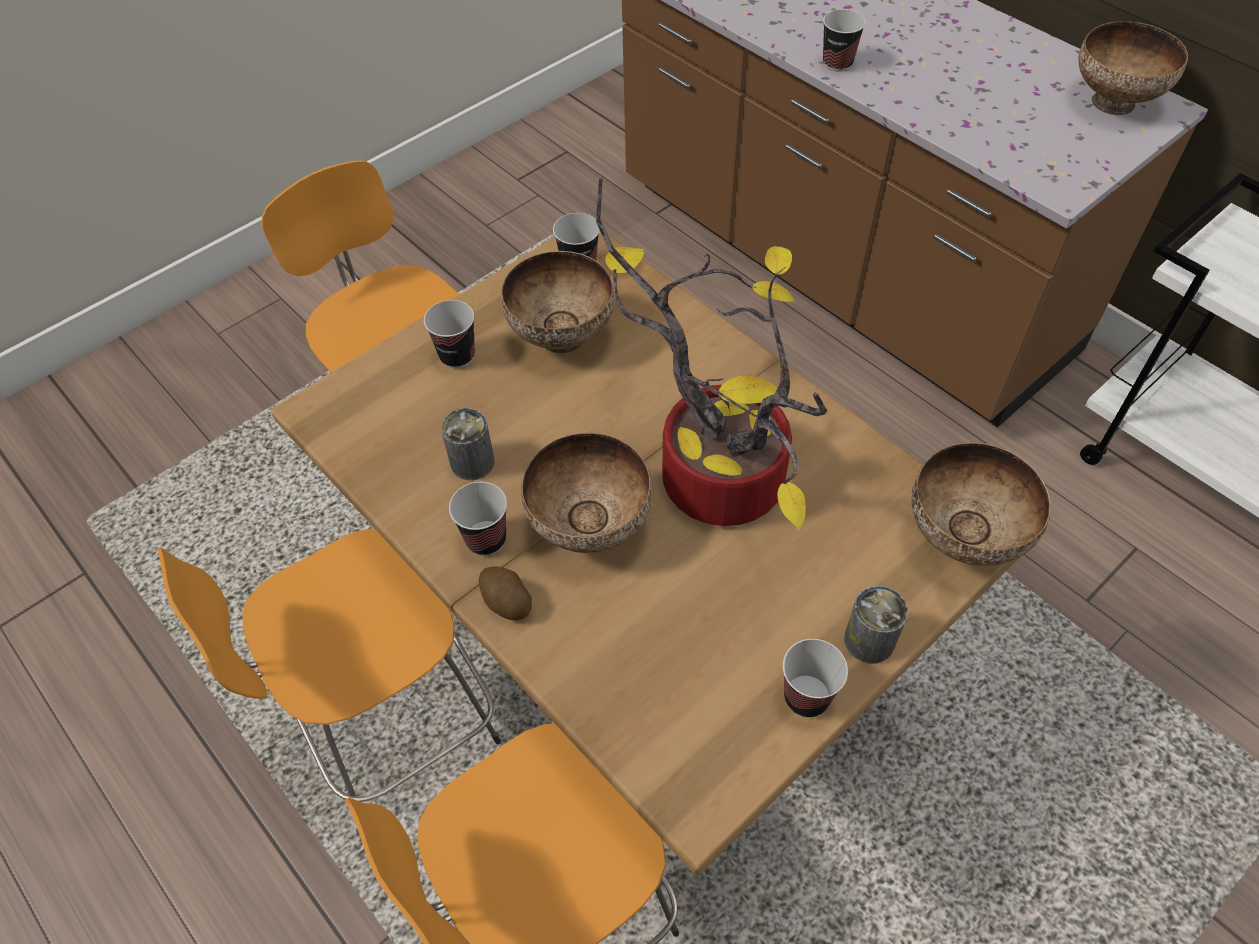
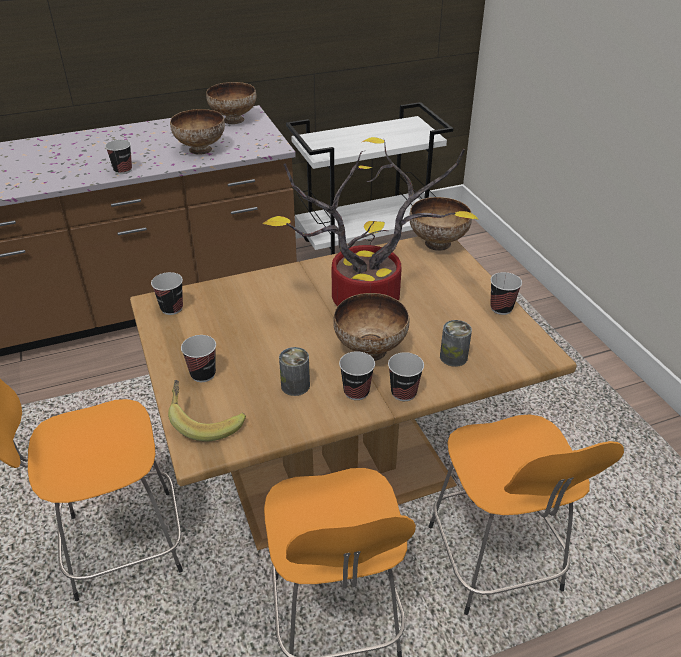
camera: 70 degrees left, 15 degrees down
potato [479,567,532,620] -> cup [388,352,424,401]
bowl [501,251,615,353] -> bowl moved to [170,109,225,155]
can [844,586,908,664] -> can moved to [440,320,472,367]
none -> banana [168,380,246,442]

